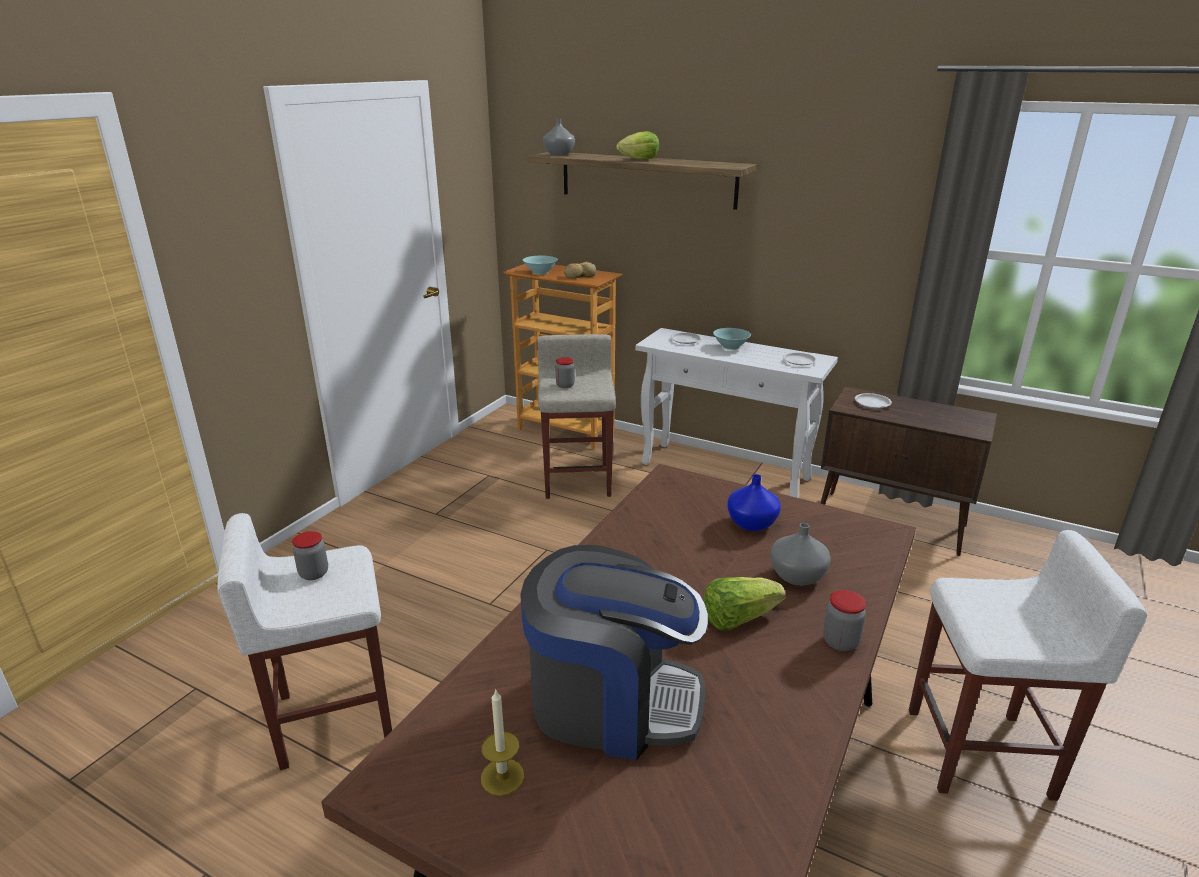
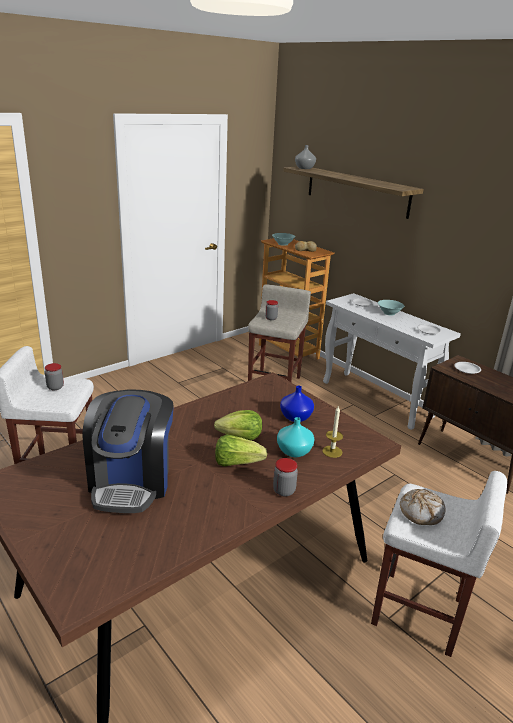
camera: 20 degrees right, 0 degrees up
candle [481,688,525,796] -> candle moved to [322,405,343,458]
coffee machine [520,545,708,760] -> coffee machine turned 60 degrees clockwise [82,390,174,513]
lettuce [616,131,659,159] -> lettuce moved to [214,410,262,440]
grey vase [770,523,831,586] -> turquoise vase [277,417,315,457]
none -> bread [400,489,446,525]

